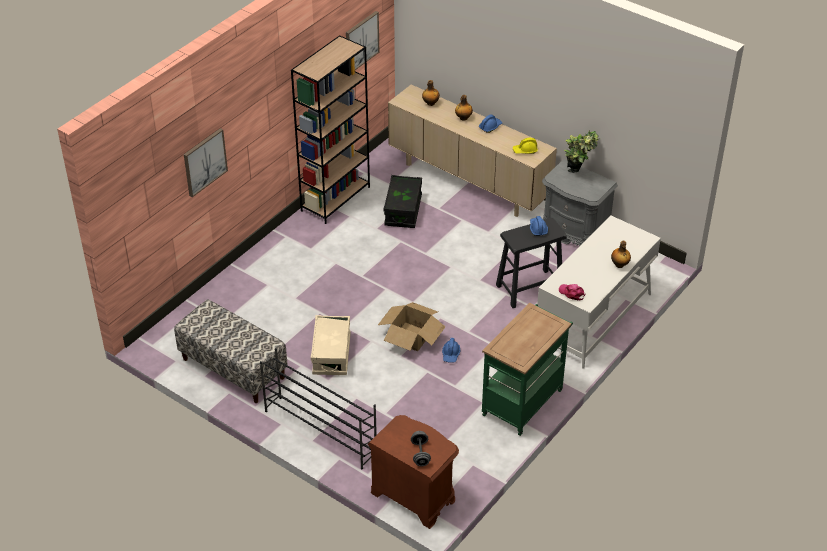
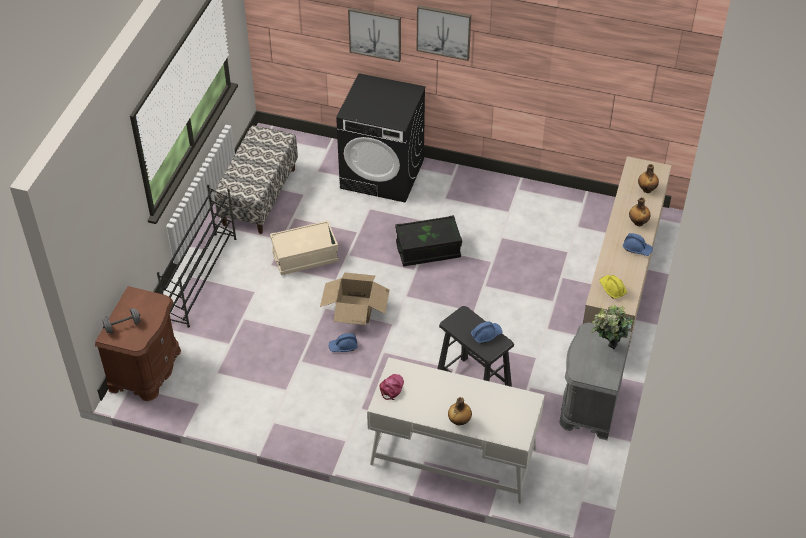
camera: 70 degrees right, 5 degrees up
beige bookcase [291,35,370,224] -> none
picture [346,11,379,70] -> picture moved to [417,5,471,61]
black storage box [384,175,422,228] -> black storage box moved to [395,215,462,267]
green cart [482,303,573,436] -> none
none -> black washing machine [336,73,426,203]

